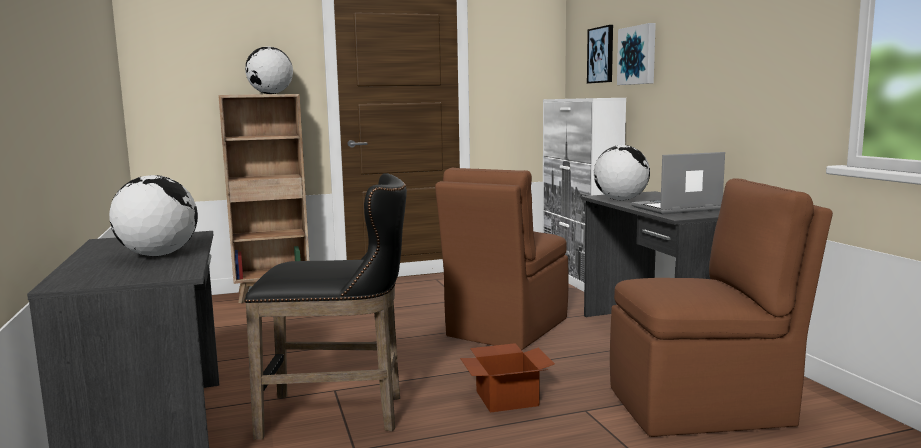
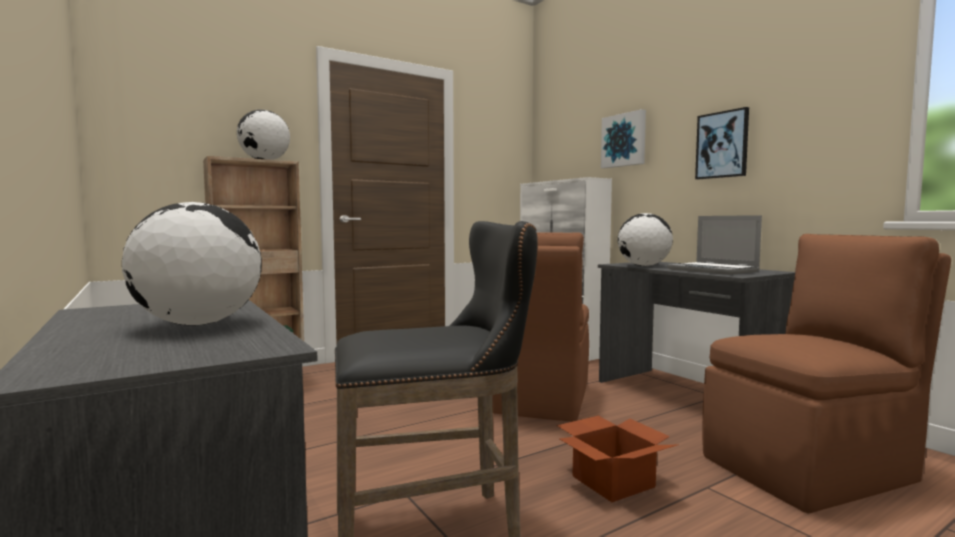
camera: 15 degrees left, 5 degrees down
picture [587,25,613,83] -> picture moved to [695,107,749,179]
laptop [631,152,725,214] -> laptop turned 90 degrees counterclockwise [667,215,762,275]

